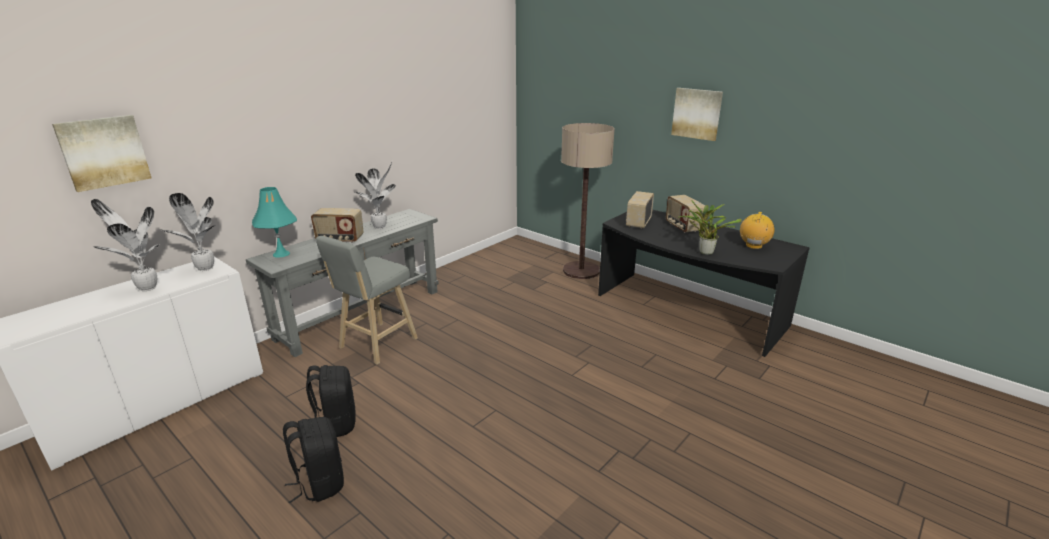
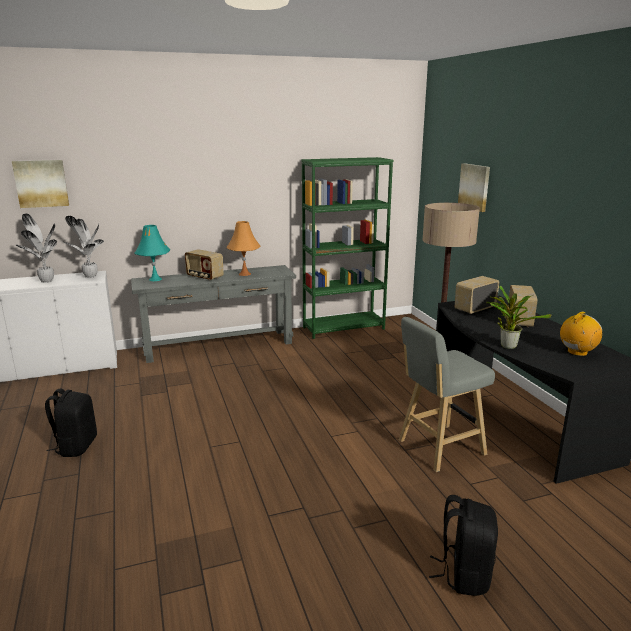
camera: 30 degrees right, 5 degrees down
black backpack [306,365,356,437] -> black backpack moved to [429,495,498,596]
grey stool [316,236,418,365] -> grey stool moved to [399,317,495,472]
potted plant [355,162,396,229] -> orange table lamp [226,221,261,276]
picture [671,88,723,141] -> picture moved to [458,163,490,212]
none -> green bookcase [301,157,393,339]

